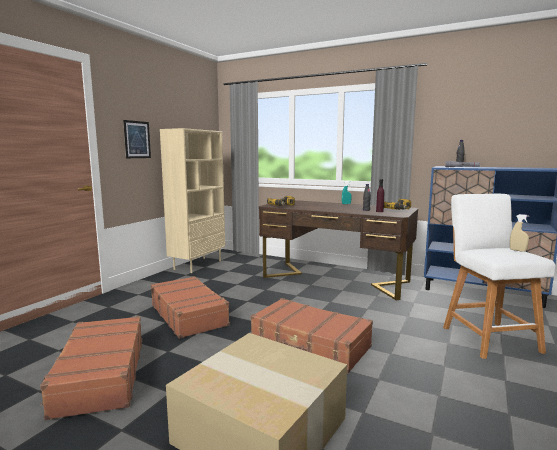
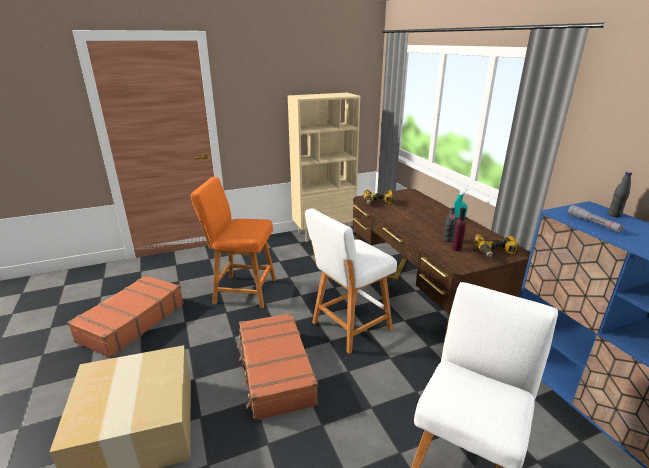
camera: 40 degrees right, 15 degrees up
picture [123,120,151,158] -> none
brown suitcase [151,276,230,339] -> orange stool [191,177,276,308]
beige spray bottle [510,214,529,252] -> none
none -> white stool [305,208,397,354]

